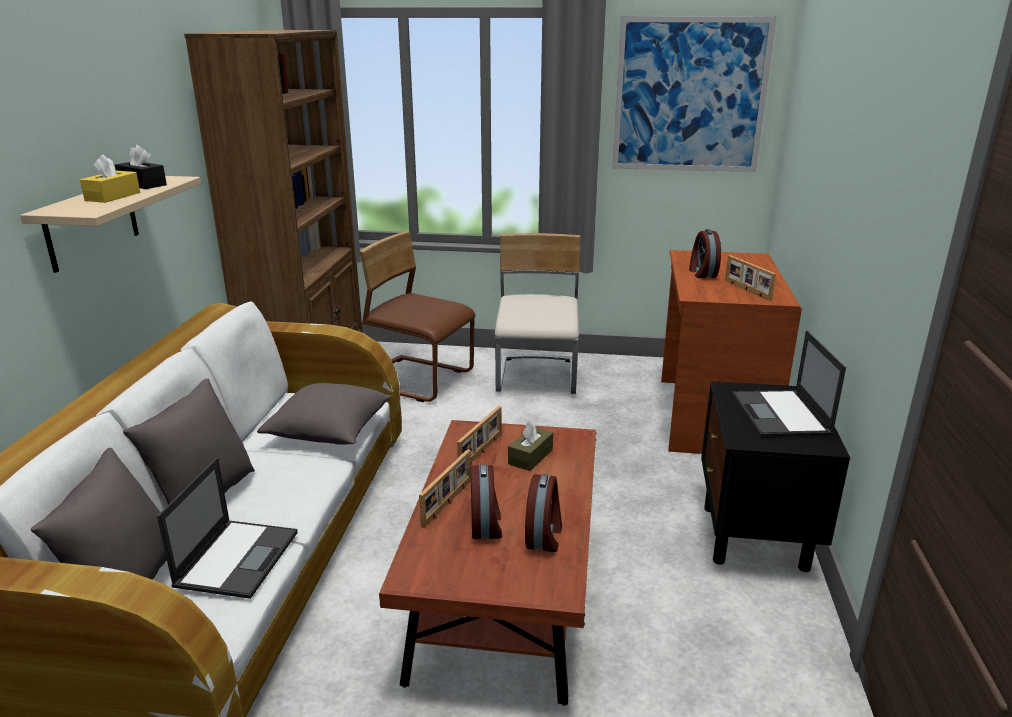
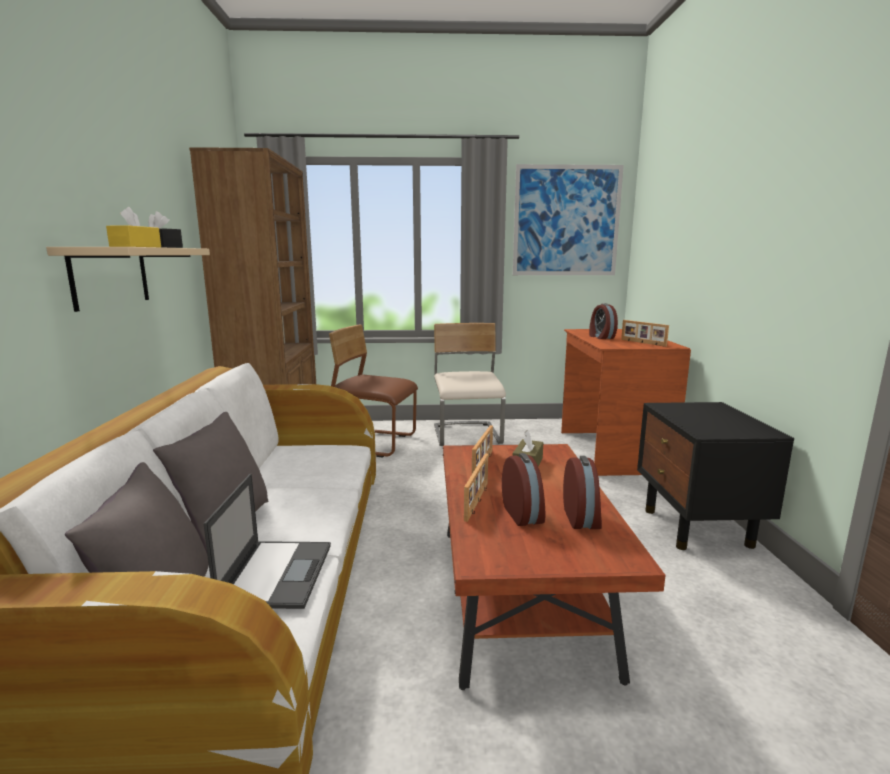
camera: 10 degrees left, 10 degrees down
grey pillow [257,383,392,445] -> none
laptop [732,330,846,437] -> none

